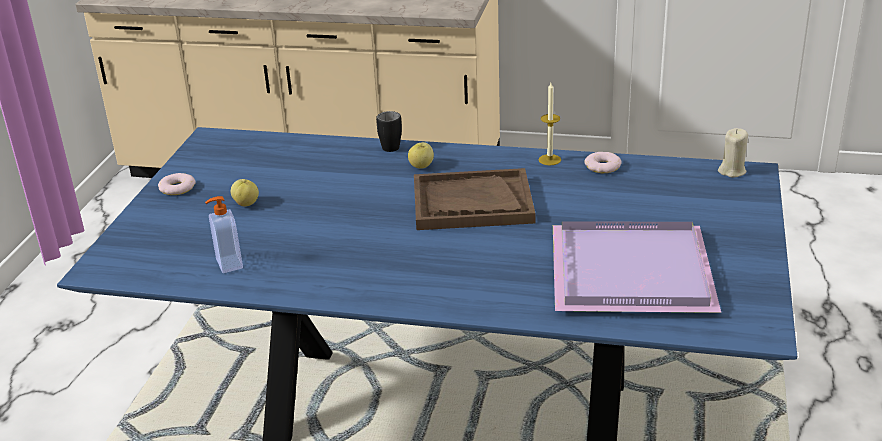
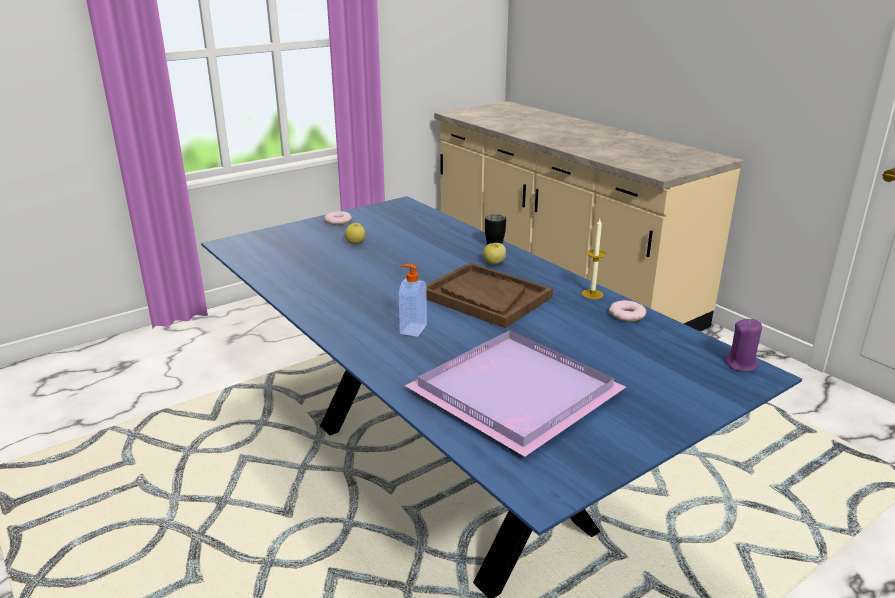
camera: 40 degrees right, 5 degrees down
soap dispenser [205,196,243,273] -> soap dispenser moved to [399,264,427,337]
beige candle [718,128,748,178] -> purple candle [724,319,762,372]

